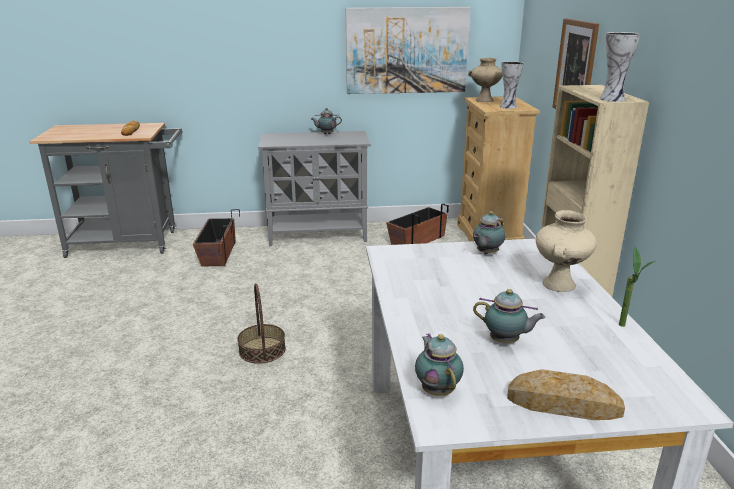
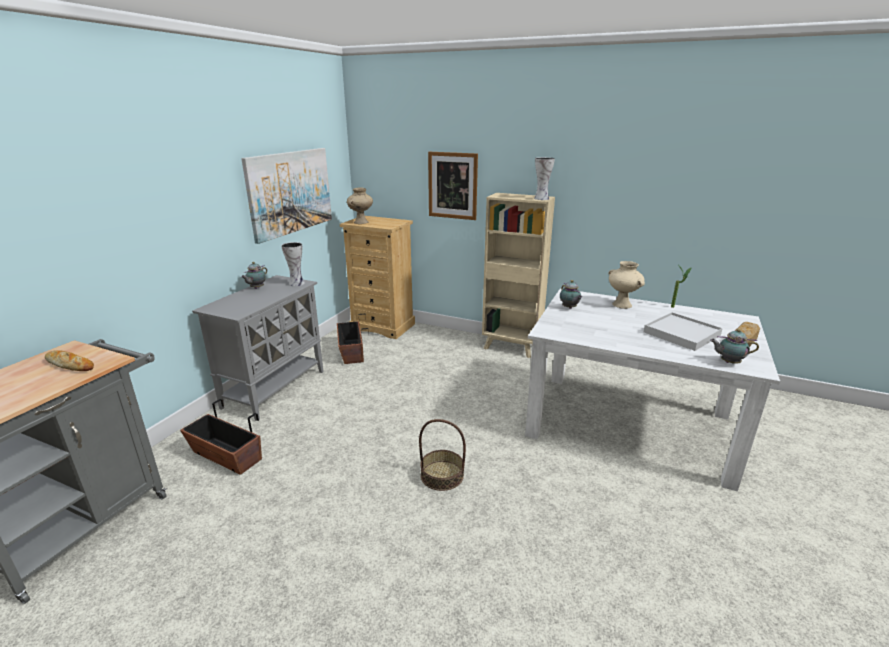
camera: 60 degrees left, 0 degrees up
teapot [473,289,546,343] -> white tray [644,312,723,351]
vase [500,61,524,109] -> vase moved to [281,242,305,286]

